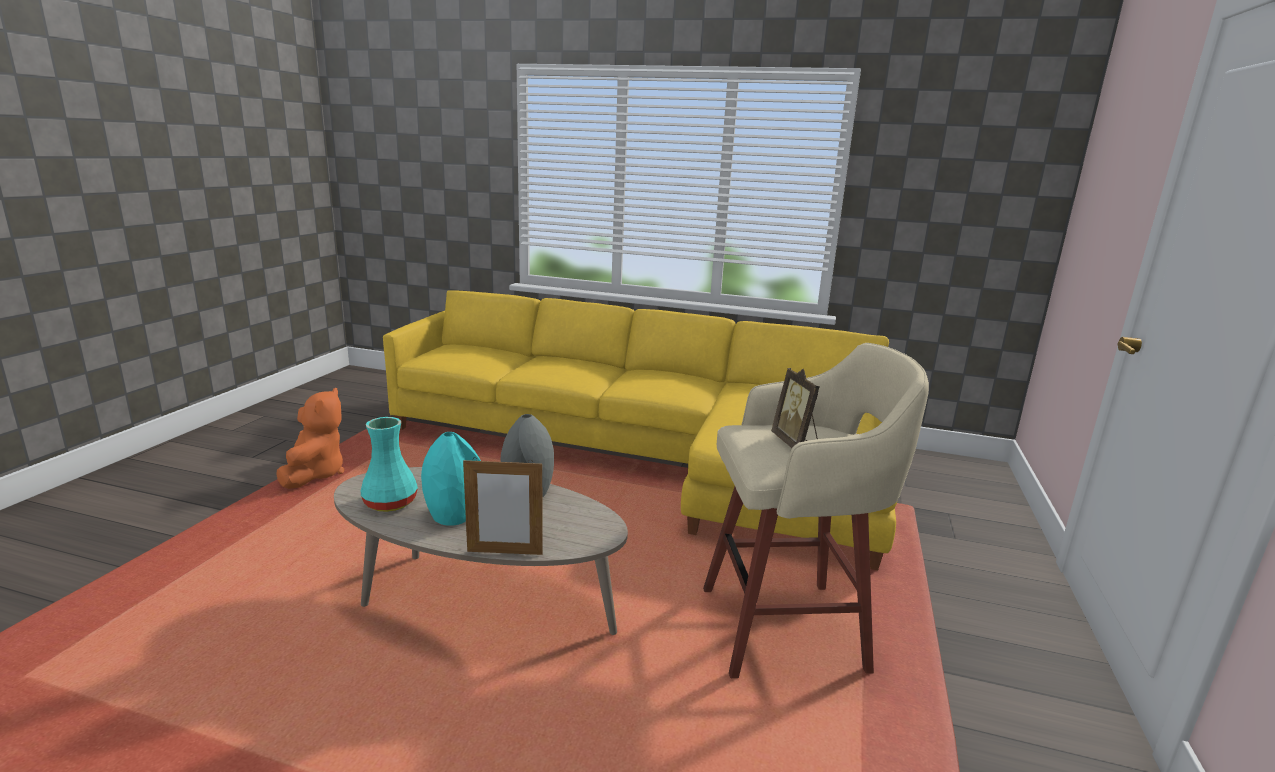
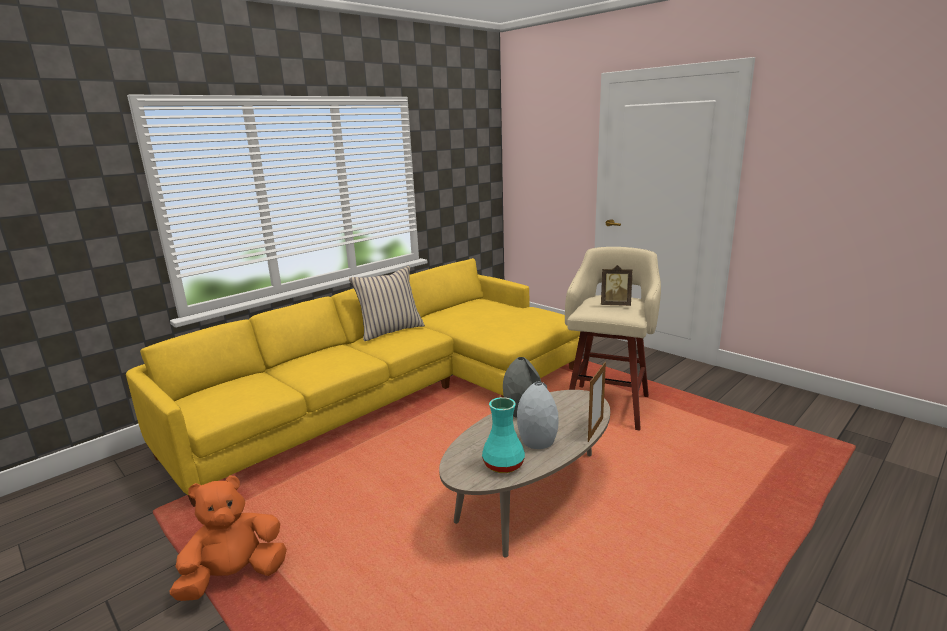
camera: 60 degrees left, 0 degrees up
orange plush toy [276,388,345,489] -> orange plush toy turned 60 degrees counterclockwise [170,475,287,601]
turquoise vase [421,432,481,526] -> grey vase [517,382,558,449]
none -> beige pillow [349,266,425,341]

